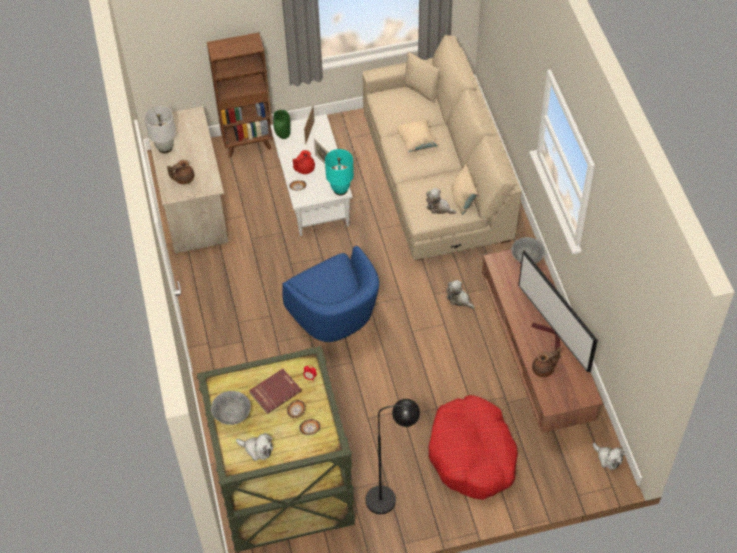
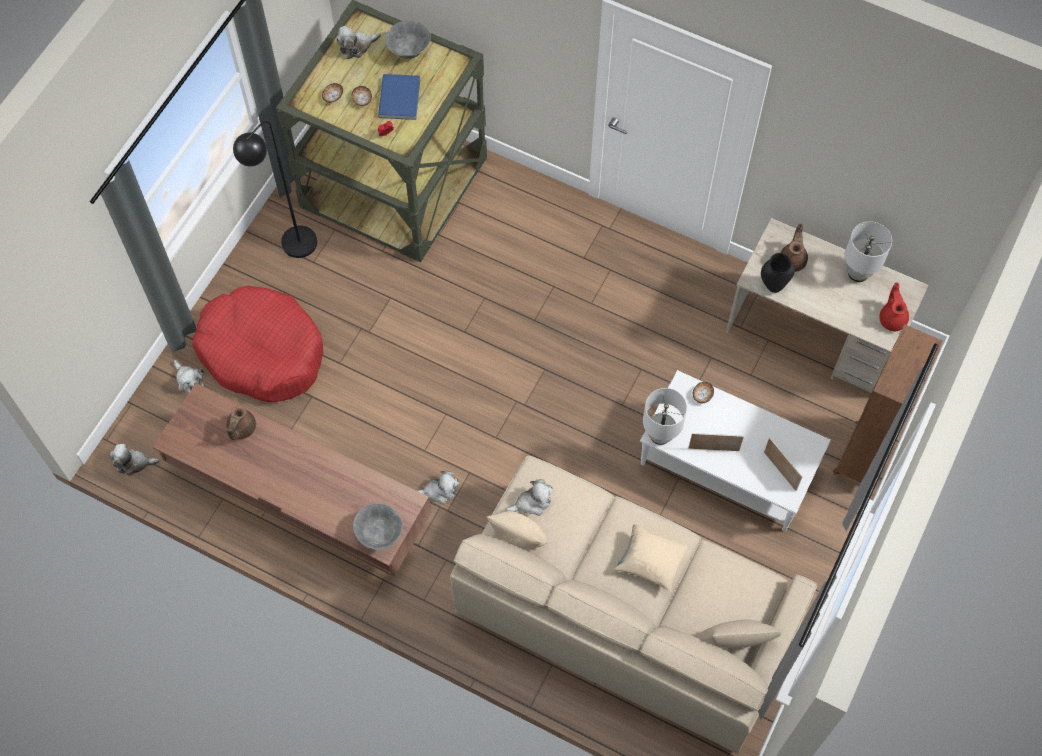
camera: 130 degrees right, 10 degrees up
red book [249,369,302,414] -> blue book [378,74,420,120]
green vase [273,110,291,139] -> none
blue armchair [282,246,379,342] -> none
red teapot [293,150,315,174] -> red teapot moved to [879,282,909,331]
turquoise table lamp [325,149,354,195] -> white table lamp [643,388,687,445]
television [518,250,598,372] -> none
none -> plush toy [174,360,205,394]
none -> black vase [761,253,795,293]

